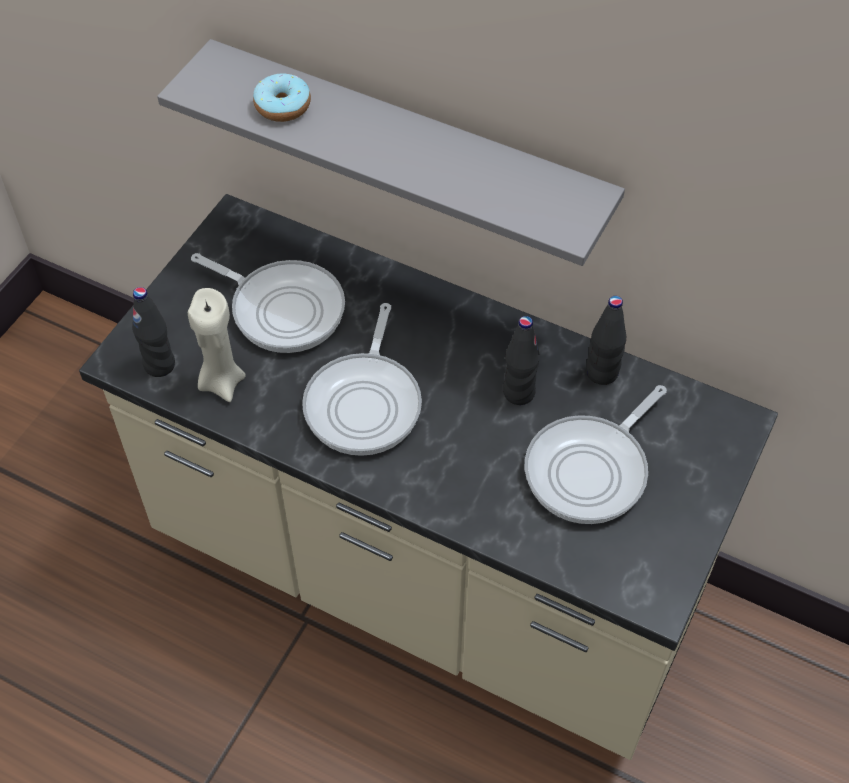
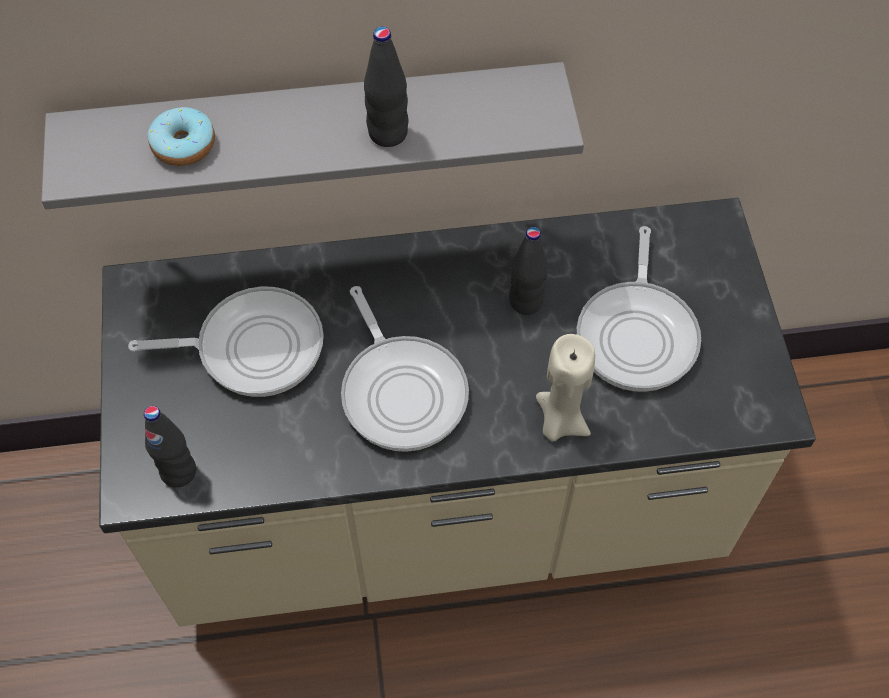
camera: 35 degrees left, 5 degrees up
beige candle [188,288,246,402] -> beige candle moved to [536,334,595,442]
black bottle [586,296,626,385] -> black bottle moved to [364,27,408,147]

